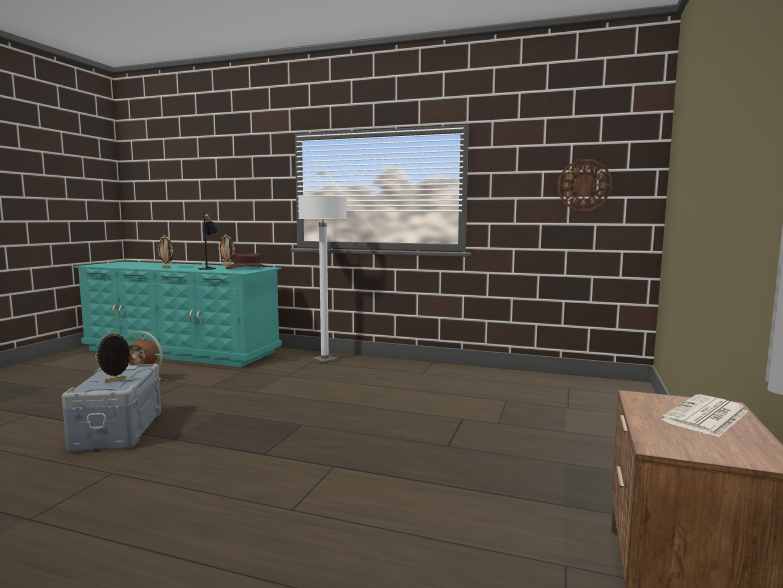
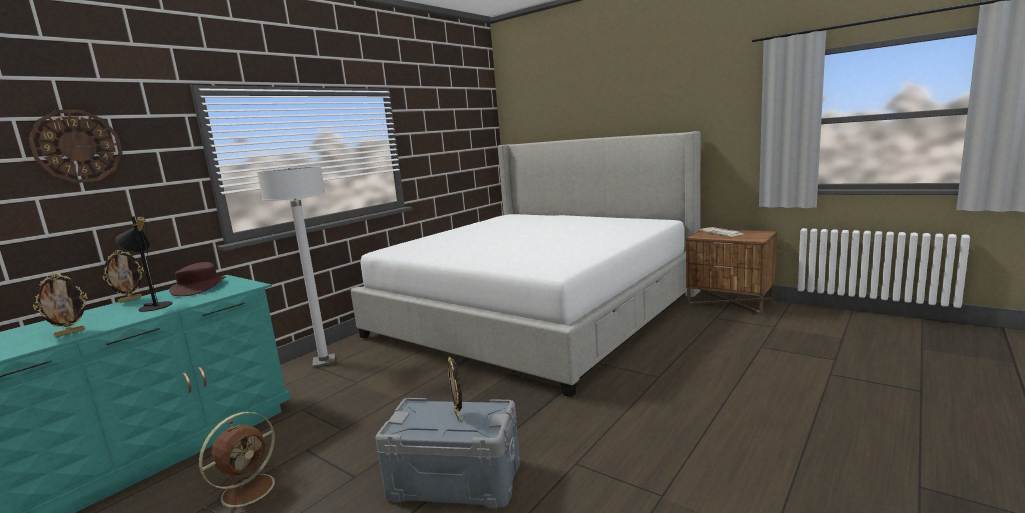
camera: 70 degrees left, 5 degrees up
wall clock [557,159,612,211] -> wall clock moved to [28,109,122,183]
none -> bed [351,131,701,397]

